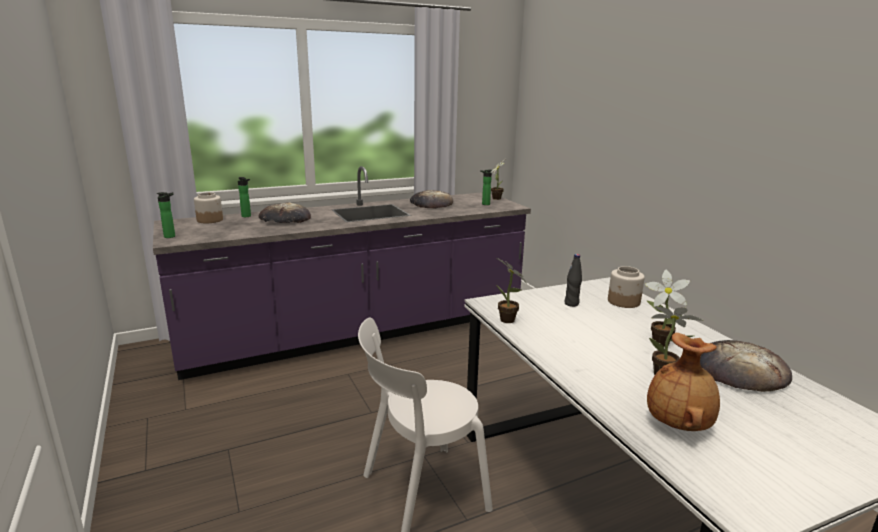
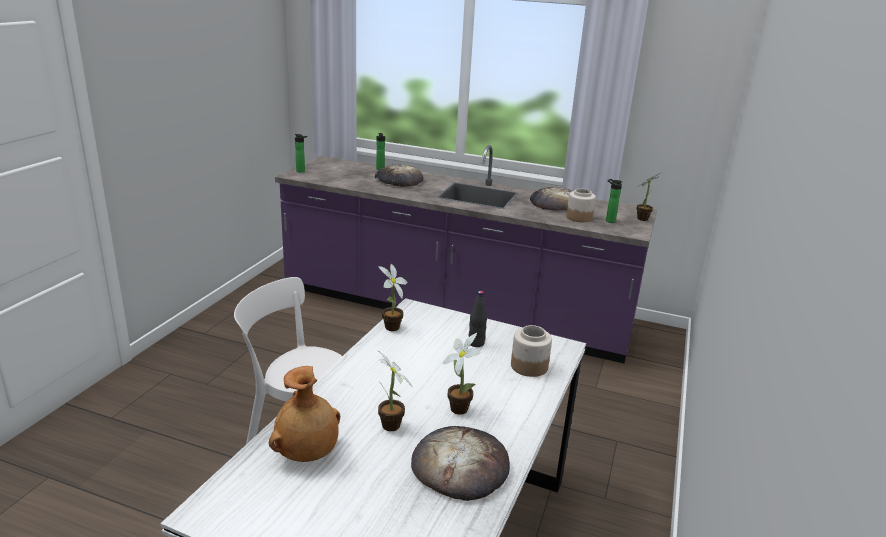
camera: 45 degrees right, 5 degrees up
jar [194,192,223,223] -> jar moved to [566,189,596,222]

